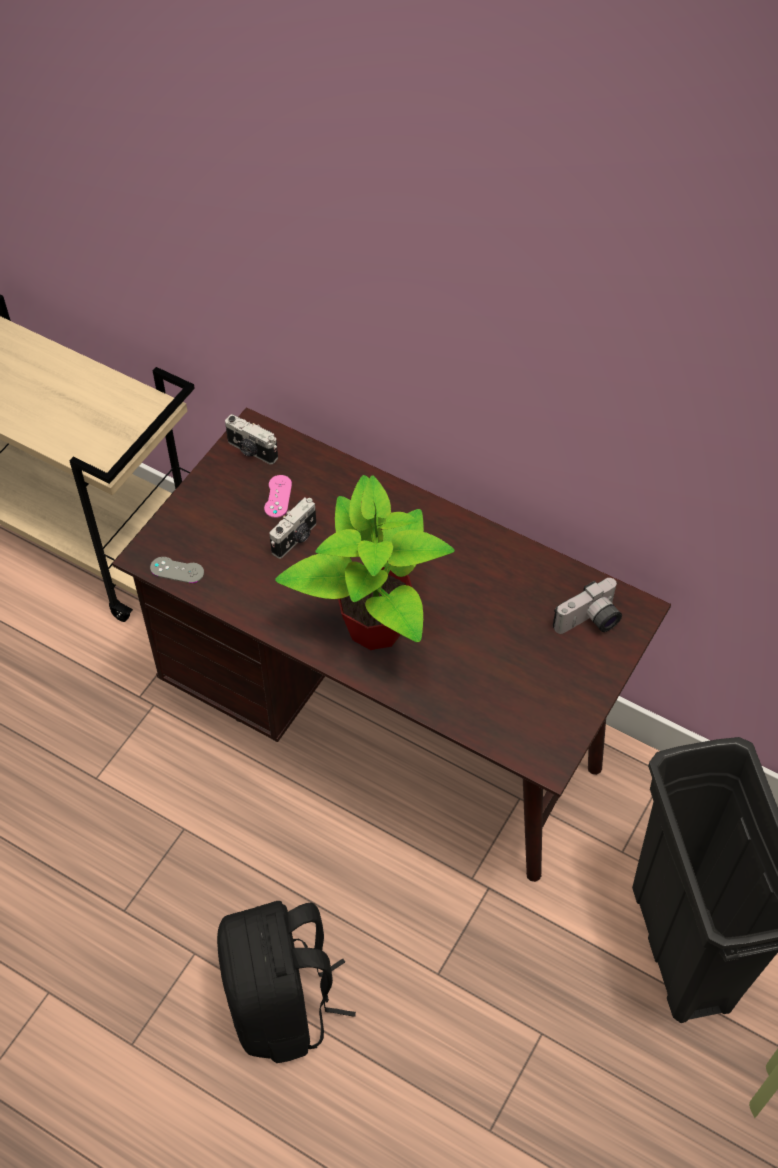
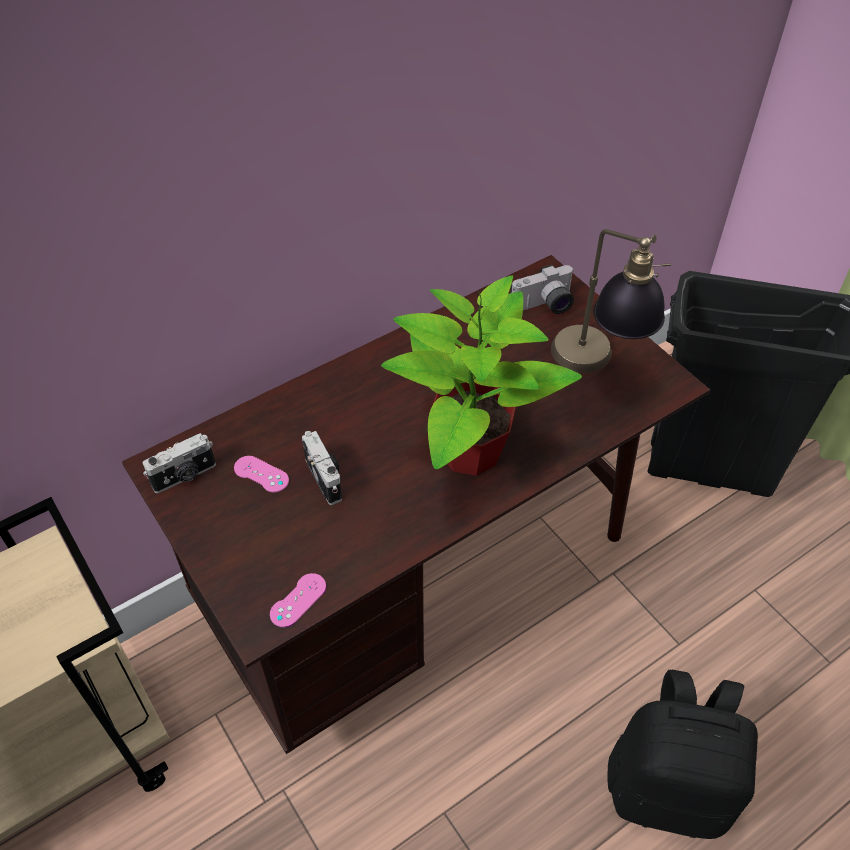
camera: 65 degrees left, 5 degrees down
grey game controller [150,557,204,583] -> pink game controller [270,573,326,627]
camera [553,578,622,634] -> camera turned 75 degrees clockwise [510,265,574,314]
none -> table lamp [551,229,671,373]

